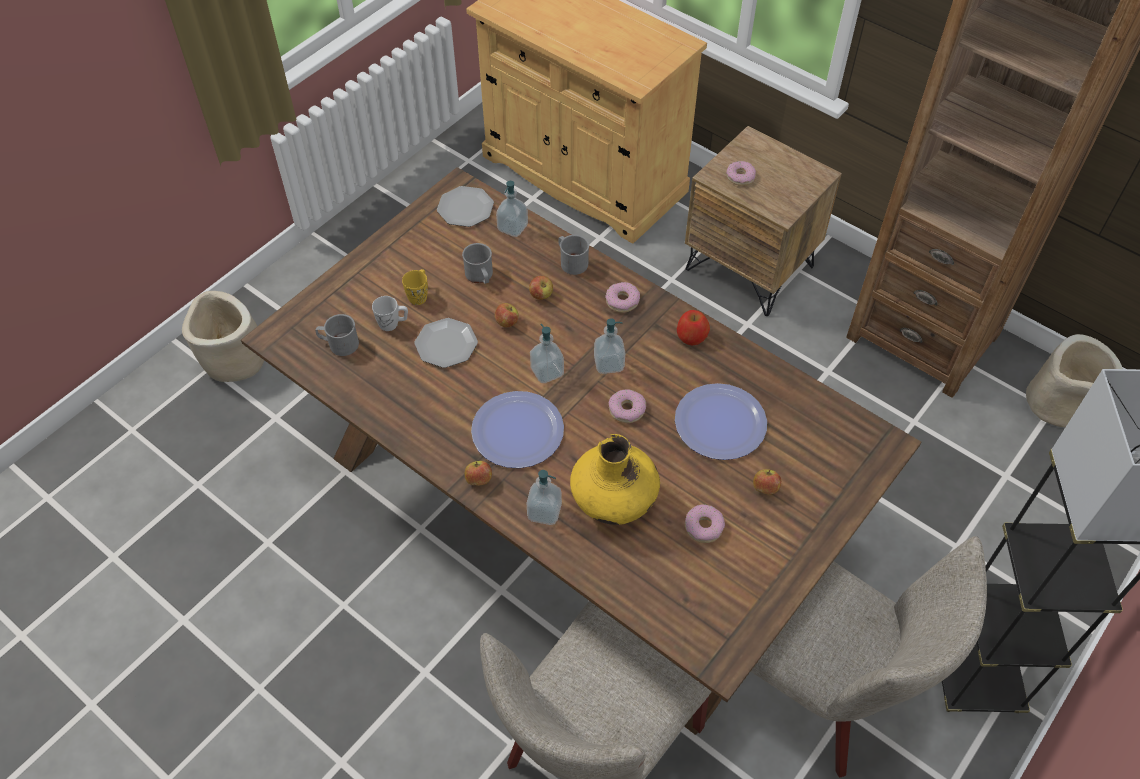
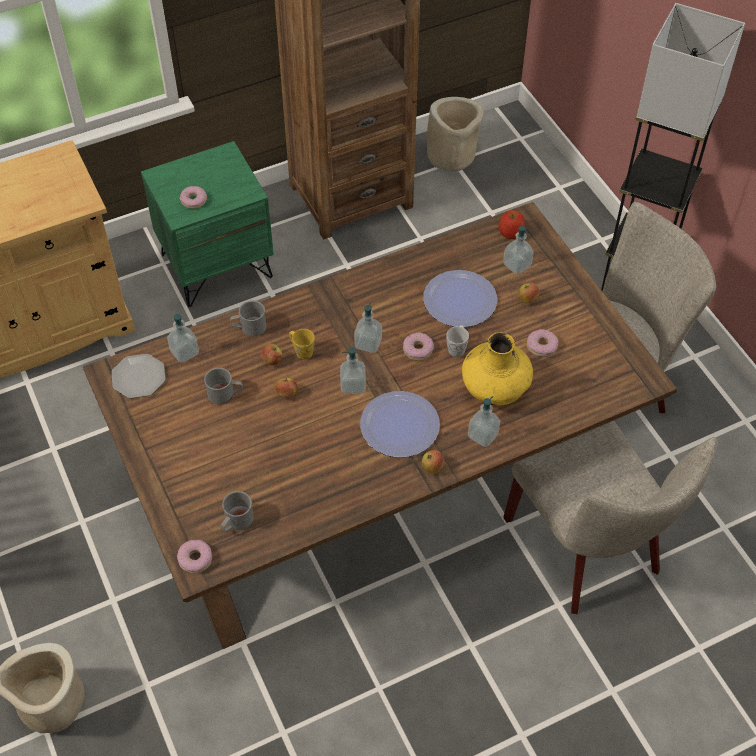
camera: 65 degrees left, 0 degrees up
white mug [372,296,408,331] -> white mug moved to [446,325,469,357]
yellow mug [402,269,428,305] -> yellow mug moved to [289,329,315,360]
plate [414,318,478,368] -> none
donut [605,282,640,313] -> donut moved to [177,540,212,573]
apple [677,310,710,346] -> apple moved to [498,210,525,239]
brown nightstand [685,126,842,316] -> green nightstand [141,141,274,307]
none -> soap dispenser [503,226,534,274]

